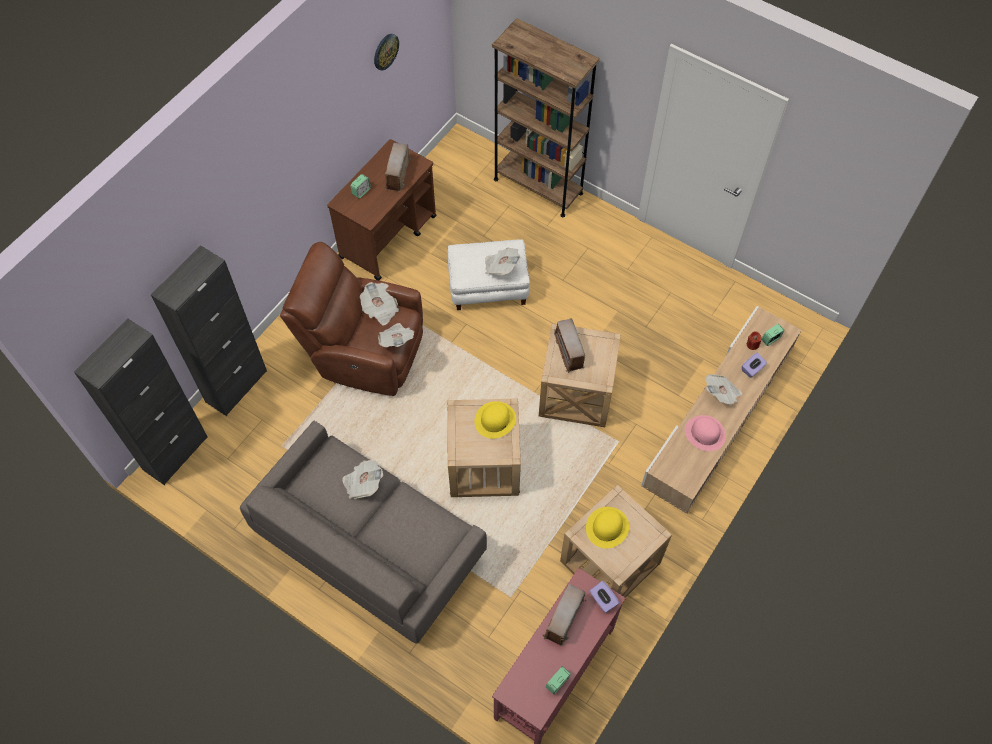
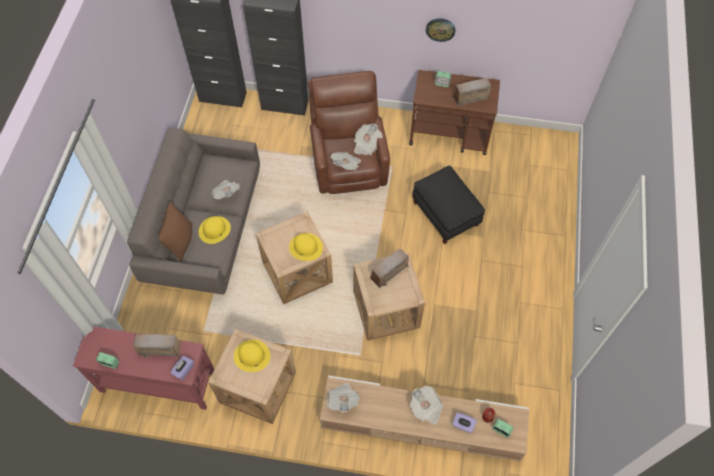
camera: 65 degrees right, 0 degrees up
wall clock [374,34,399,71] -> wall clock moved to [426,18,455,42]
white ottoman [448,239,530,310] -> black ottoman [412,165,485,244]
newspaper [485,247,520,275] -> newspaper moved to [327,383,360,413]
brown bookcase [492,18,600,217] -> none
pink hat [685,415,726,451] -> none
none -> brown pillow [158,202,193,261]
none -> yellow hat [199,216,231,244]

